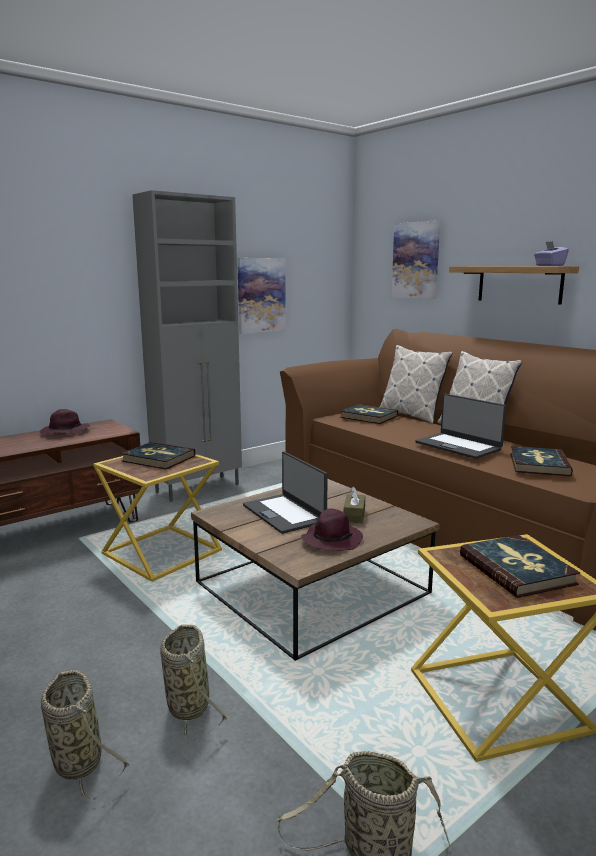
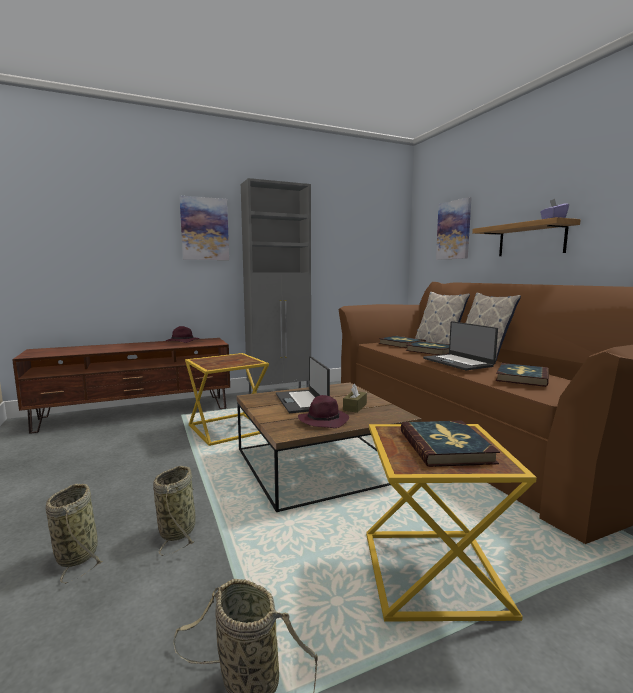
camera: 15 degrees right, 5 degrees down
book [121,442,196,469] -> book moved to [406,341,449,355]
picture [237,258,286,334] -> picture moved to [179,196,229,260]

